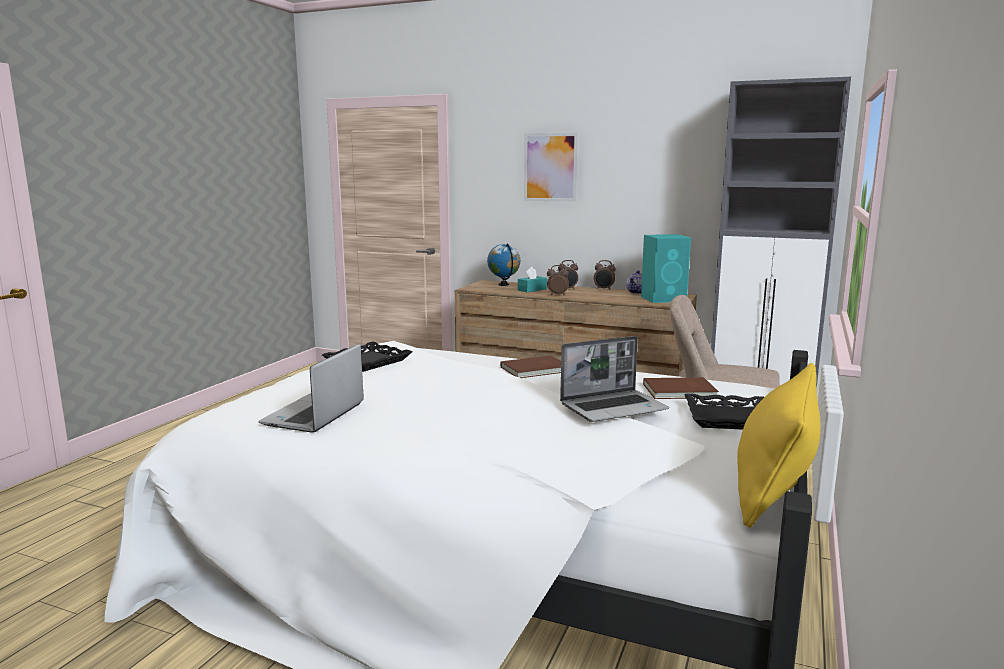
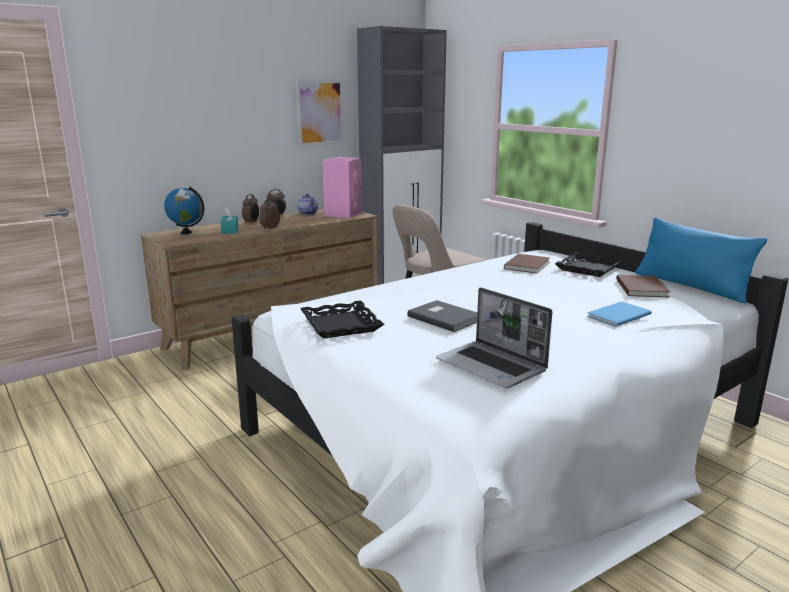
camera: 60 degrees left, 5 degrees up
brown book [500,355,561,378] -> brown book moved to [616,275,670,298]
picture [524,133,578,202] -> picture moved to [296,80,344,146]
laptop [560,336,669,422] -> none
turquoise speaker [641,234,691,303] -> pink speaker [322,157,362,218]
yellow pillow [737,363,821,528] -> blue pillow [636,217,767,303]
none -> grey book [407,300,477,332]
none -> blue book [587,302,652,327]

